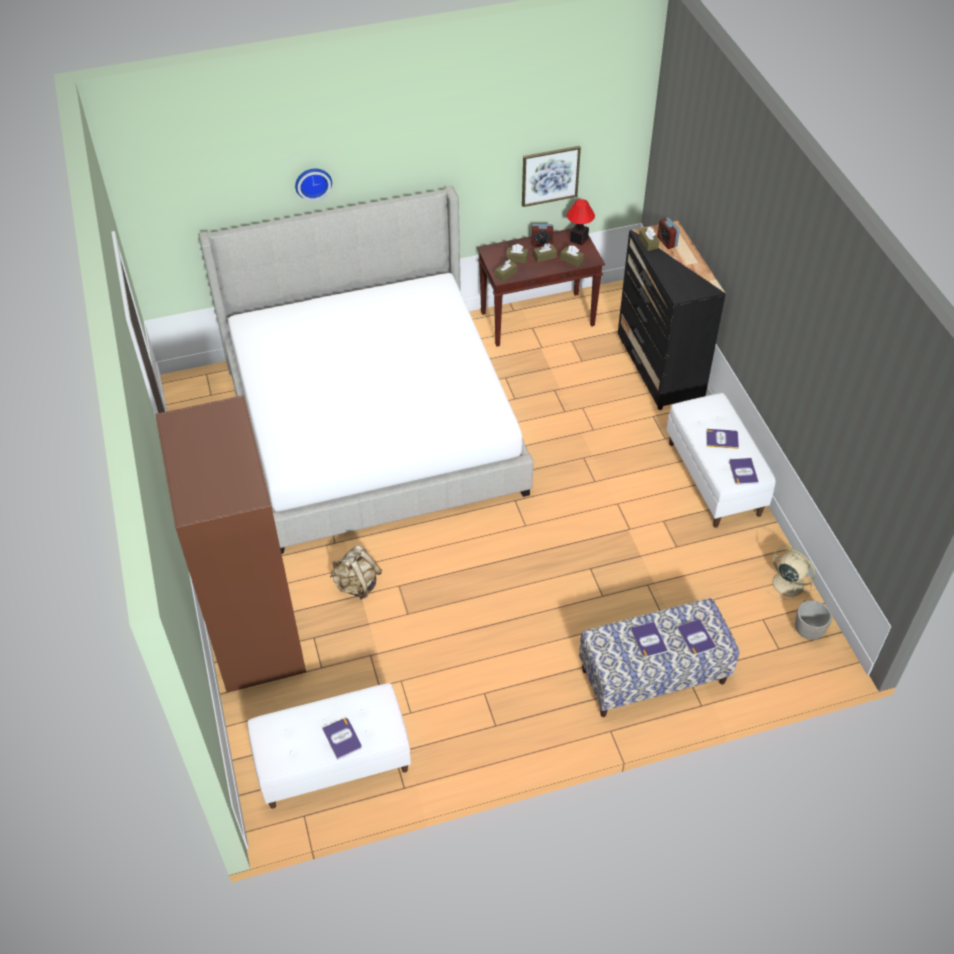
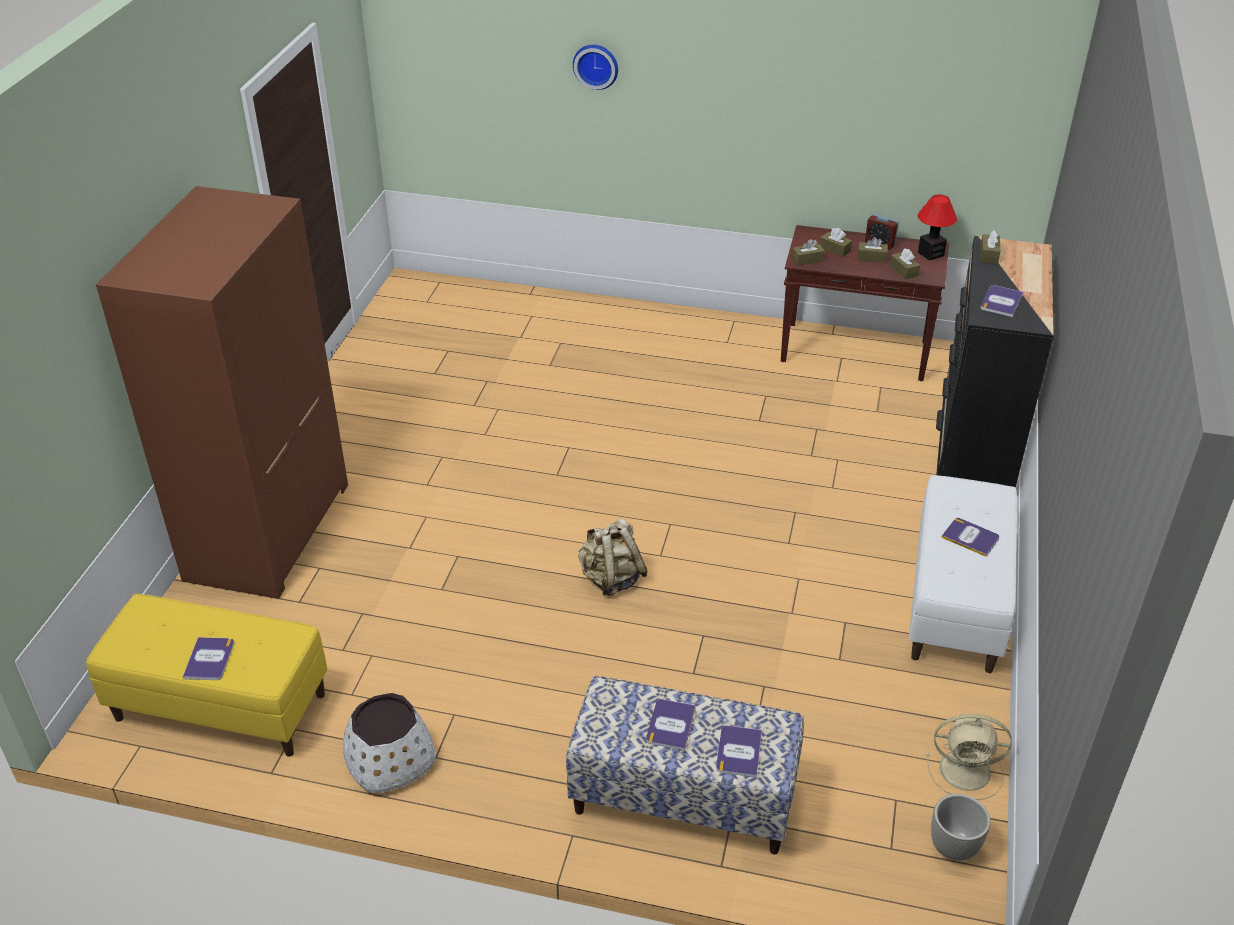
camera: 30 degrees right, 10 degrees down
bed [198,186,534,554] -> none
white bench [247,683,411,809] -> yellow bench [86,594,328,757]
beige backpack [330,545,382,600] -> beige backpack moved to [578,518,648,596]
picture [522,146,581,207] -> none
alarm clock [657,218,680,249] -> none
book [729,458,759,485] -> book moved to [981,285,1023,317]
beige fan [764,547,816,602] -> beige fan turned 120 degrees clockwise [926,714,1012,800]
none -> white planter [343,693,435,793]

